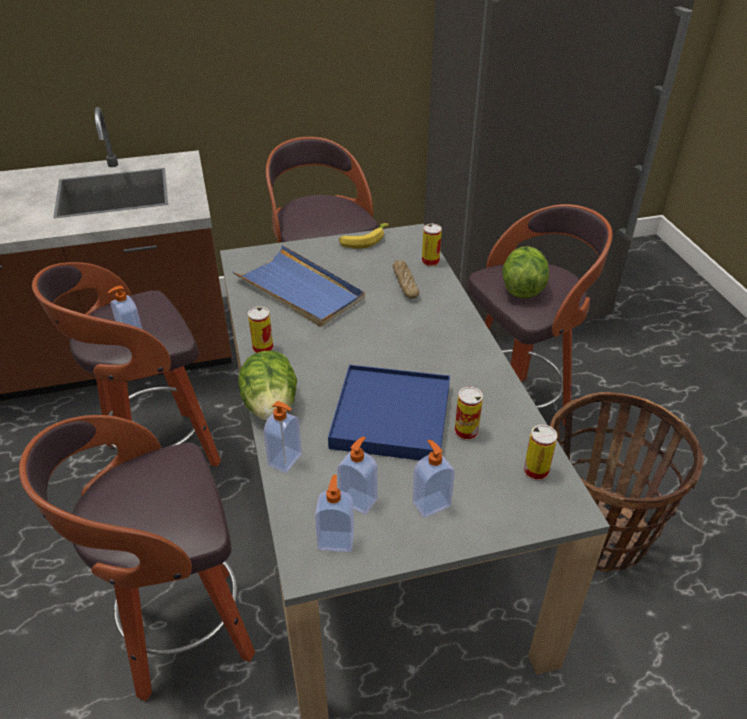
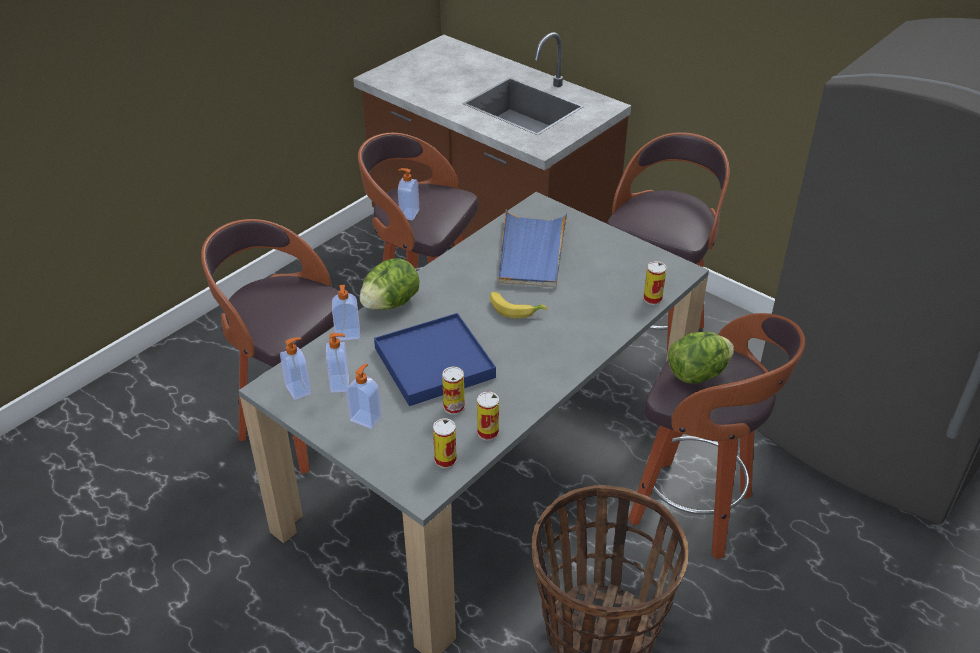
camera: 55 degrees right, 0 degrees up
can [248,307,274,353] -> can moved to [477,392,499,441]
banana [339,223,389,249] -> banana moved to [489,292,547,318]
bread [393,260,419,299] -> none

